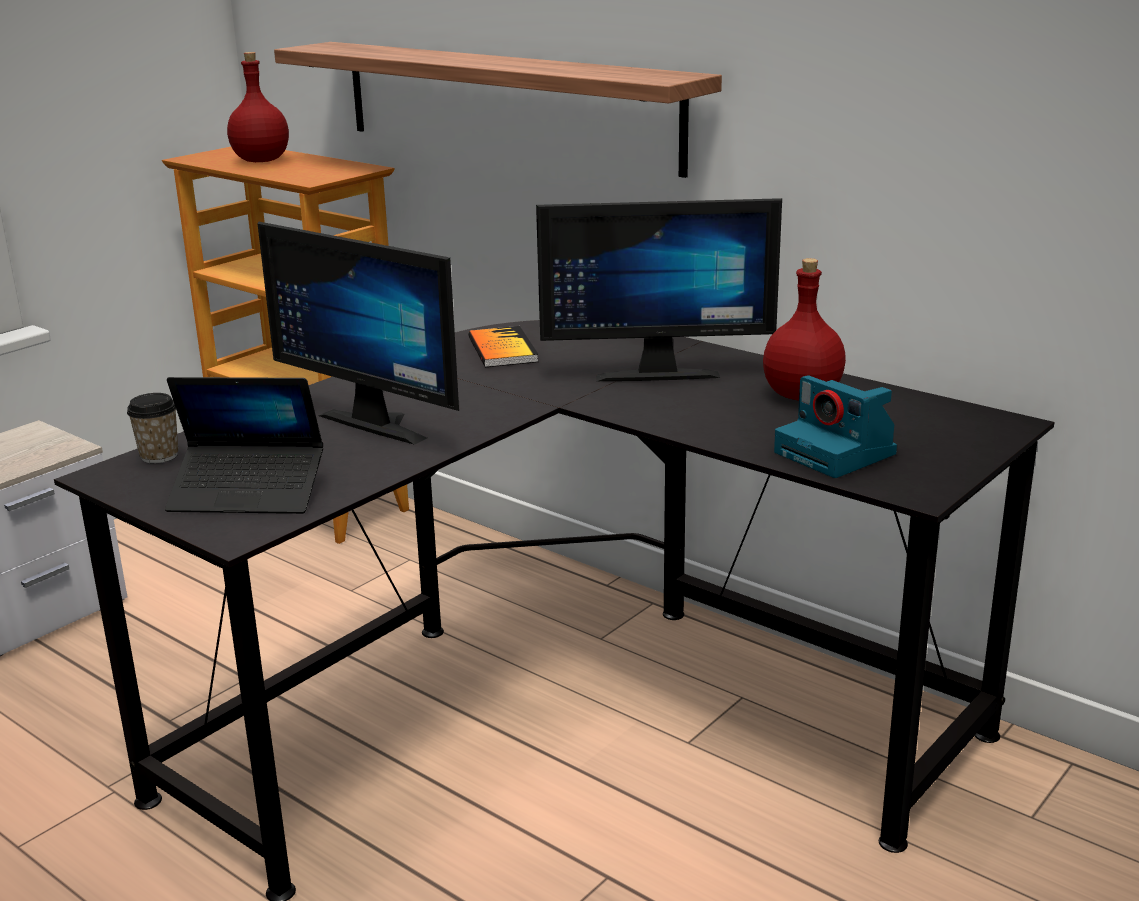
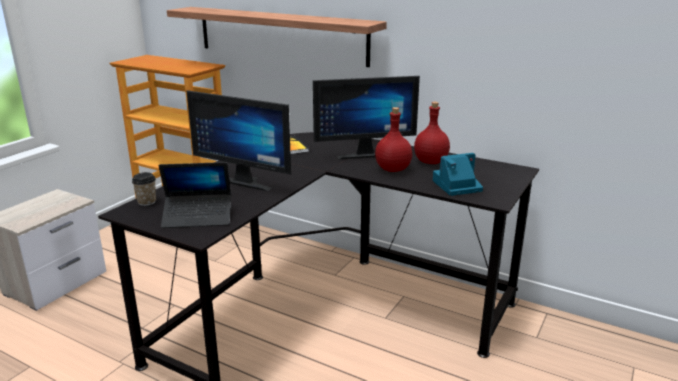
camera: 10 degrees left, 0 degrees up
red bottle [227,52,289,162] -> red bottle moved to [375,107,412,172]
camera [774,375,897,478] -> camera turned 120 degrees clockwise [433,153,483,196]

